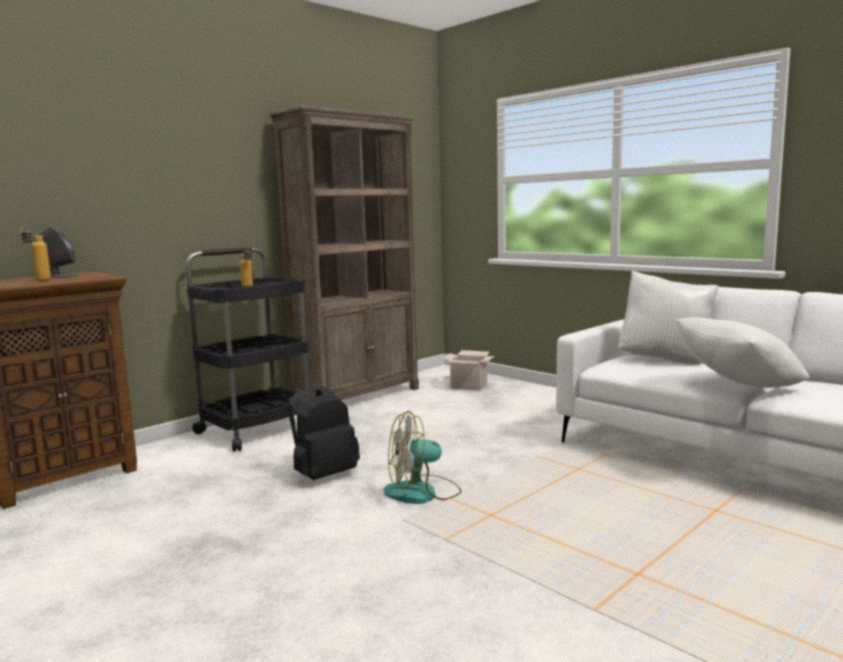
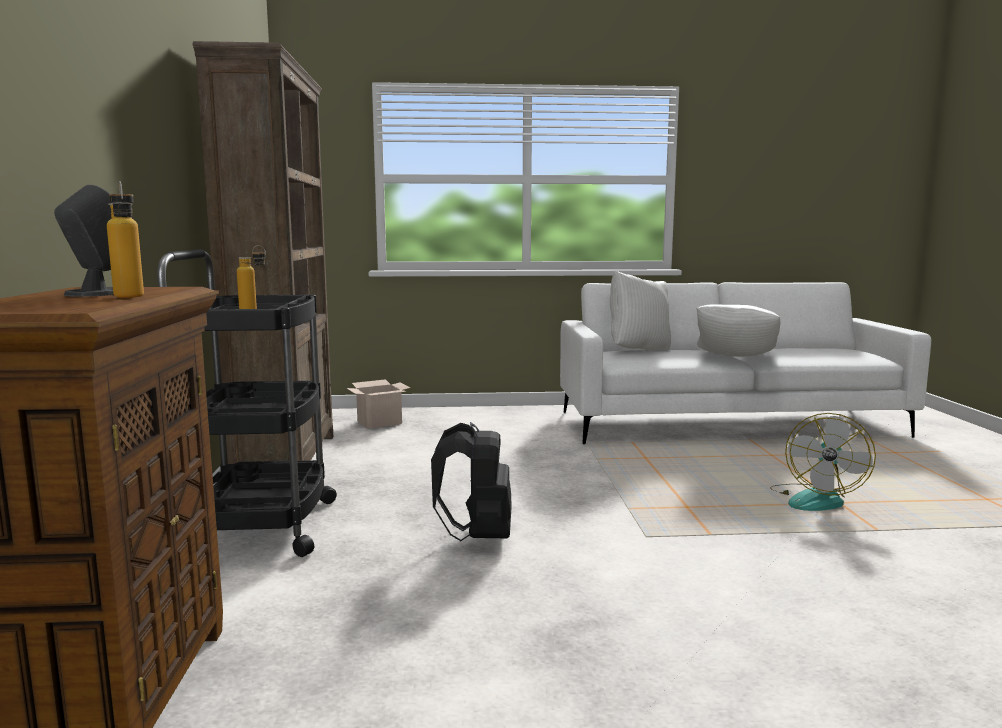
camera: 50 degrees left, 0 degrees up
fan [384,411,462,504] -> fan moved to [770,413,876,511]

